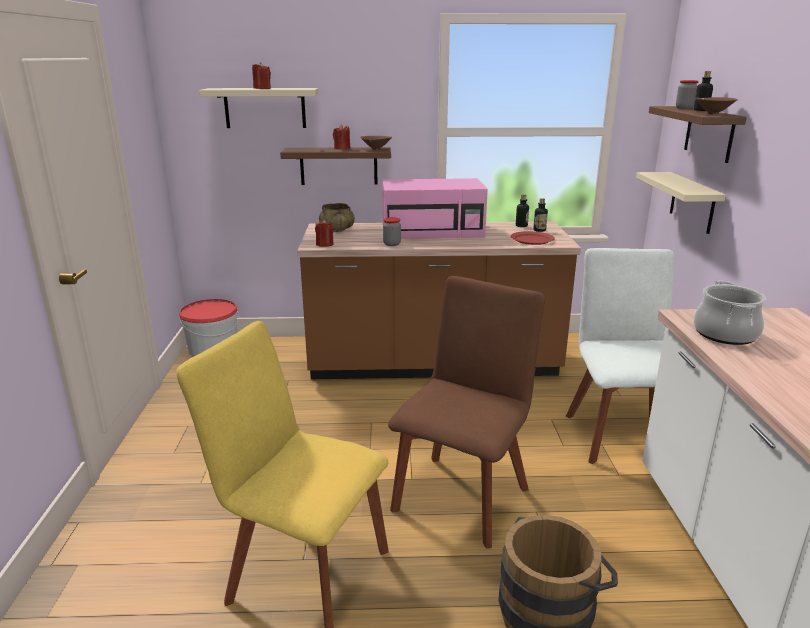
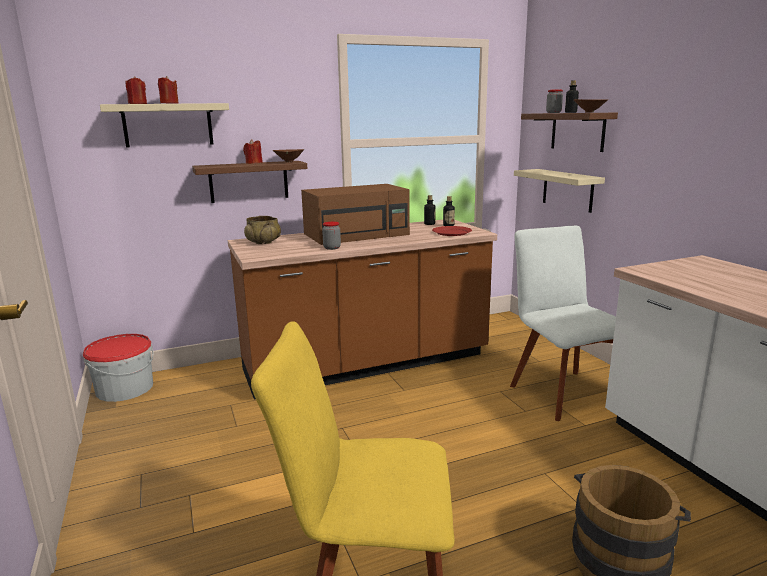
camera: 20 degrees left, 5 degrees down
red candle [315,219,334,247] -> red candle moved to [125,76,147,104]
pink microwave [382,178,488,239] -> brown microwave [301,184,410,245]
brown chair [388,276,545,549] -> none
cooking pot [693,281,766,345] -> none

